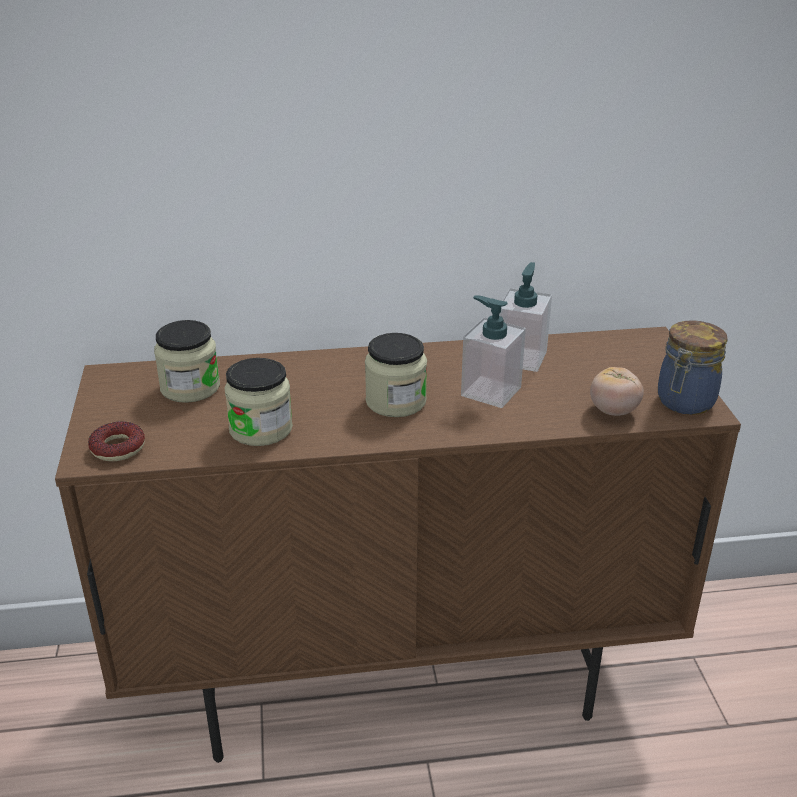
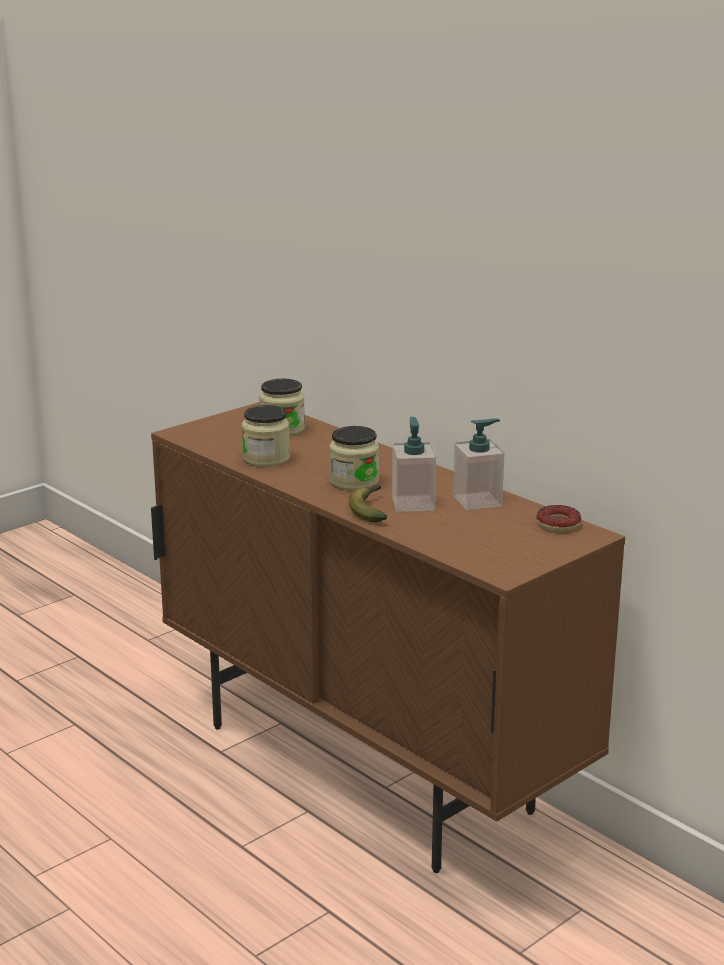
camera: 55 degrees right, 10 degrees down
donut [88,421,145,461] -> donut moved to [536,505,581,532]
tomato [590,367,644,416] -> none
jar [658,320,727,415] -> none
none -> banana [348,486,387,522]

